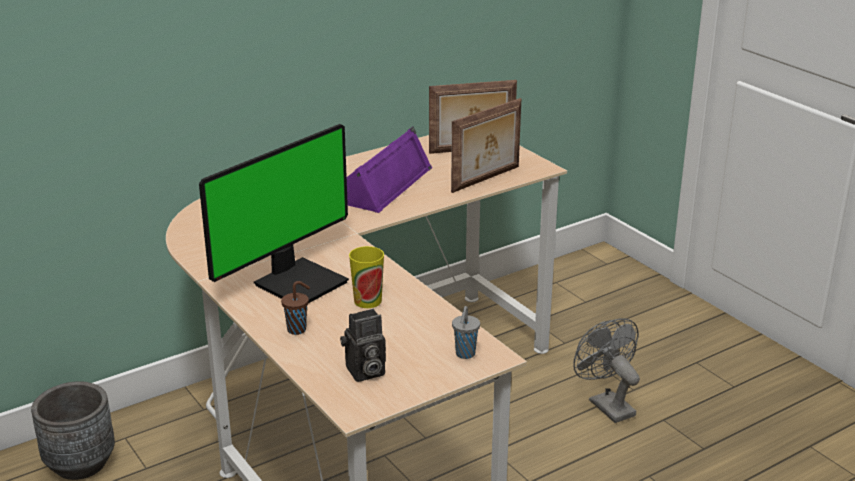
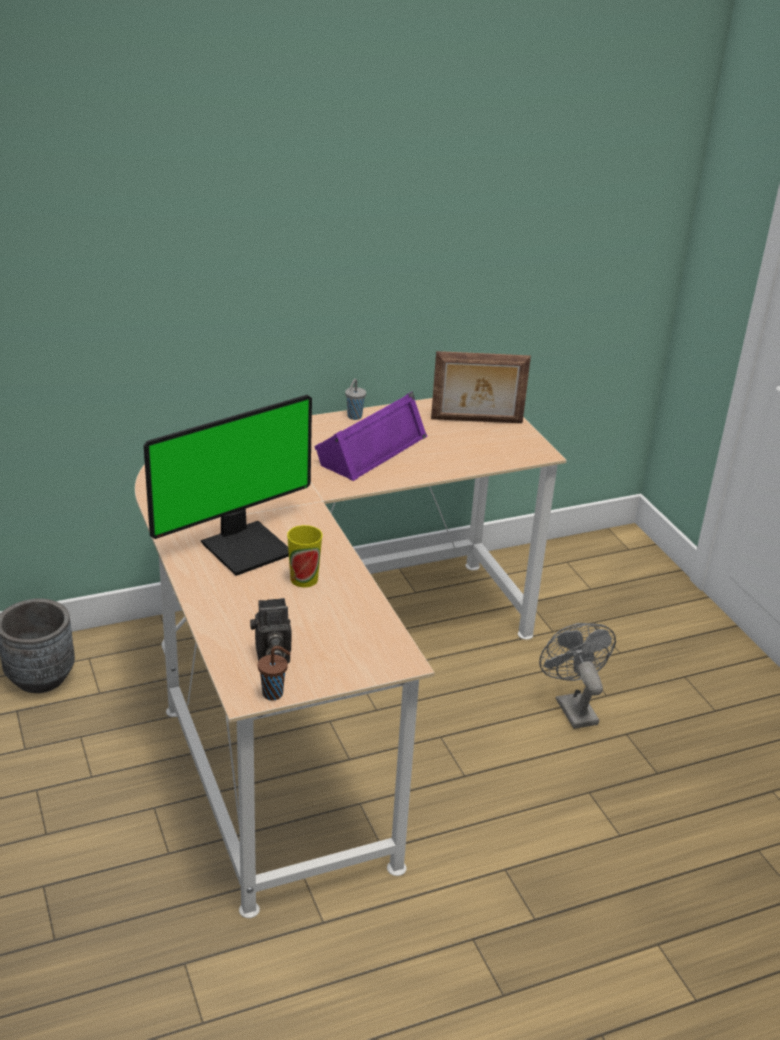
camera: 10 degrees right, 5 degrees up
brown cup [281,281,310,335] -> brown cup moved to [258,646,291,700]
picture frame [451,98,521,193] -> none
grey cup [452,306,480,359] -> grey cup moved to [345,379,366,420]

